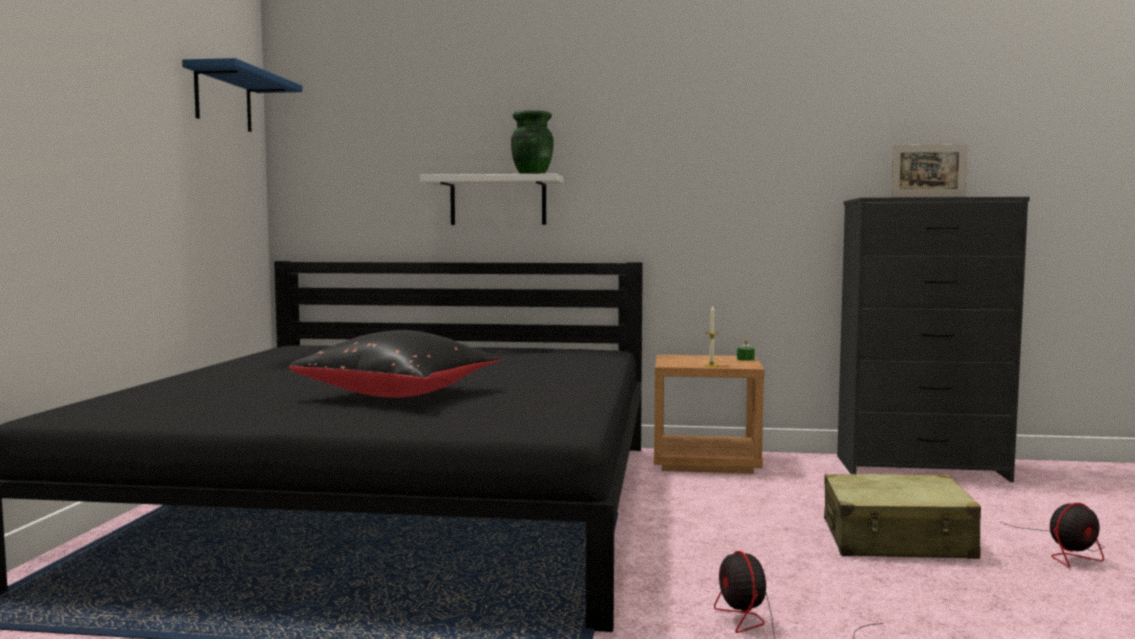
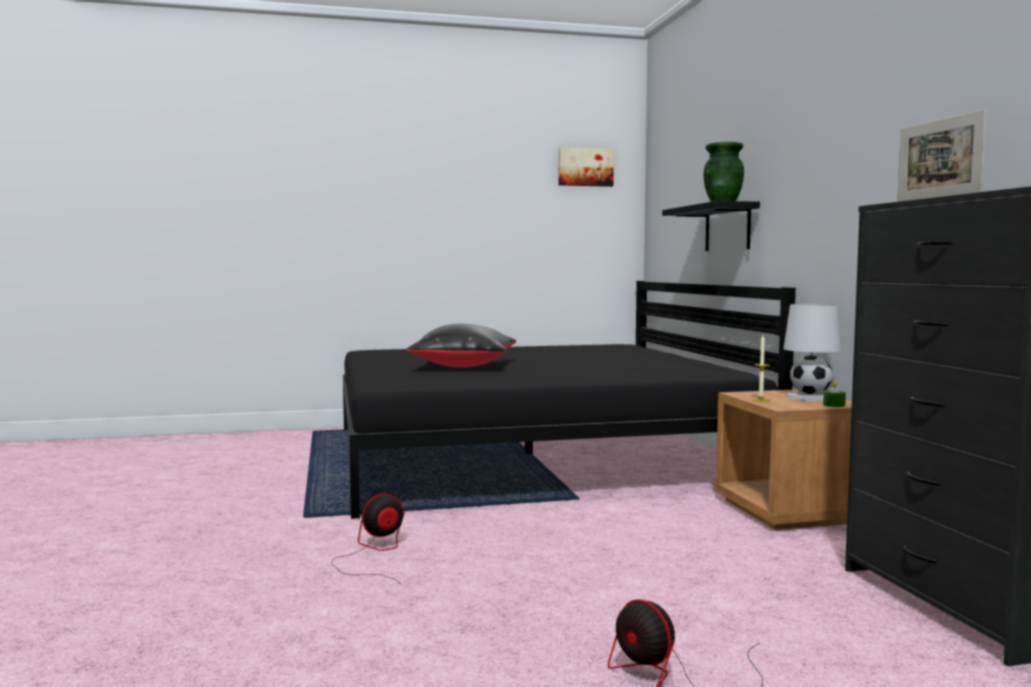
camera: 70 degrees right, 0 degrees up
blue shelf [182,58,303,132] -> picture [559,147,614,187]
white shelf [420,173,564,225] -> black shelf [662,201,760,251]
beige suitcase [824,474,981,559] -> none
none -> white table lamp [783,304,841,401]

